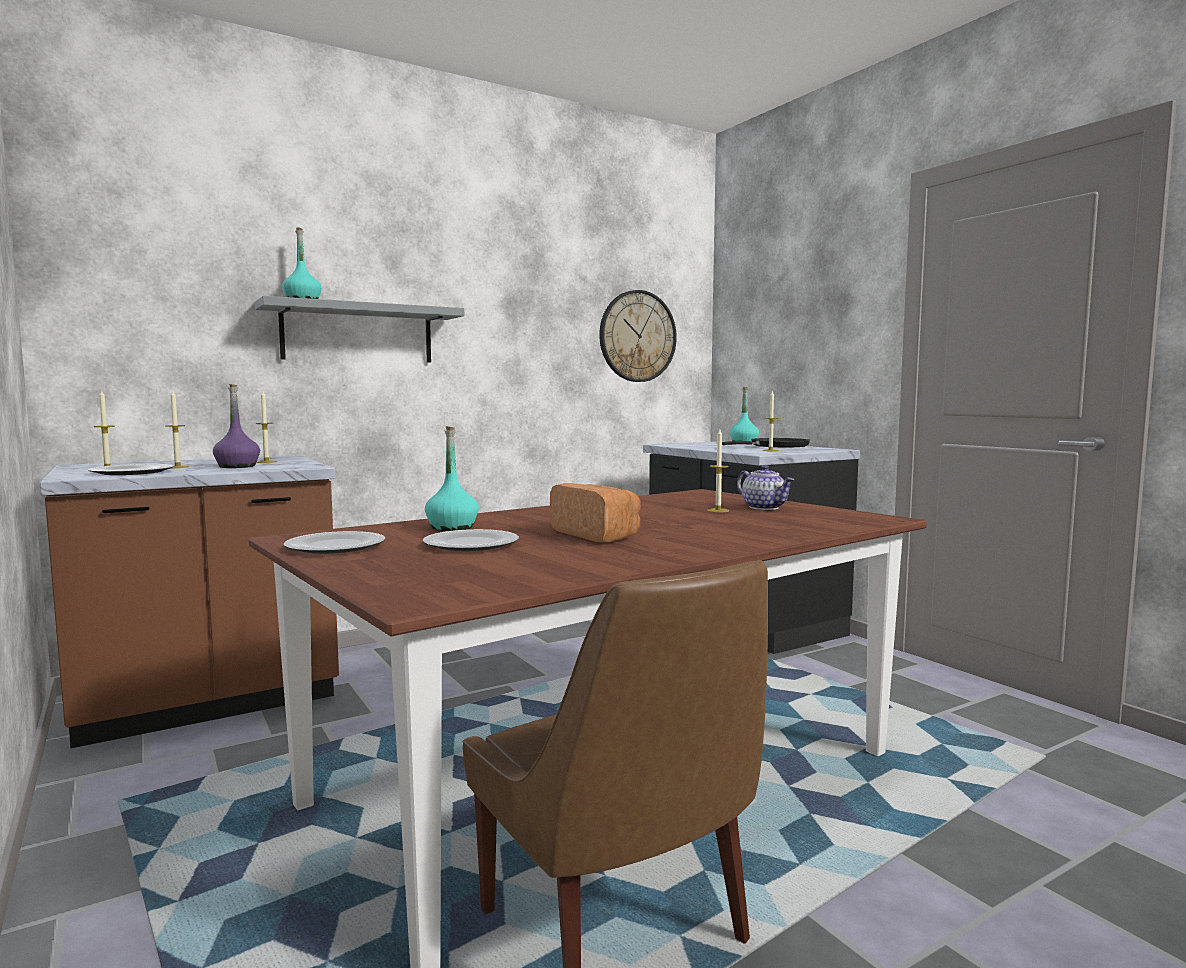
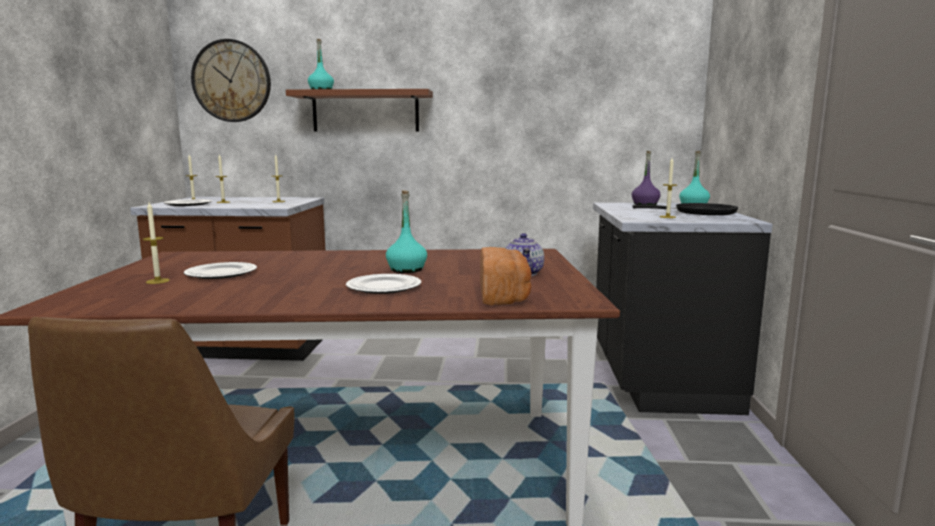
camera: 35 degrees right, 5 degrees up
purple bottle [213,384,260,468] -> purple bottle moved to [632,151,661,205]
grey shelf [255,296,464,363] -> brown shelf [286,89,433,132]
plate [284,531,386,554] -> plate moved to [346,274,421,294]
turquoise bottle [425,426,479,531] -> turquoise bottle moved to [386,190,427,273]
bread [550,483,641,542] -> bread moved to [480,247,532,305]
wall clock [599,290,677,382] -> wall clock moved to [191,39,271,122]
candle [707,429,729,512] -> candle moved to [143,202,170,284]

